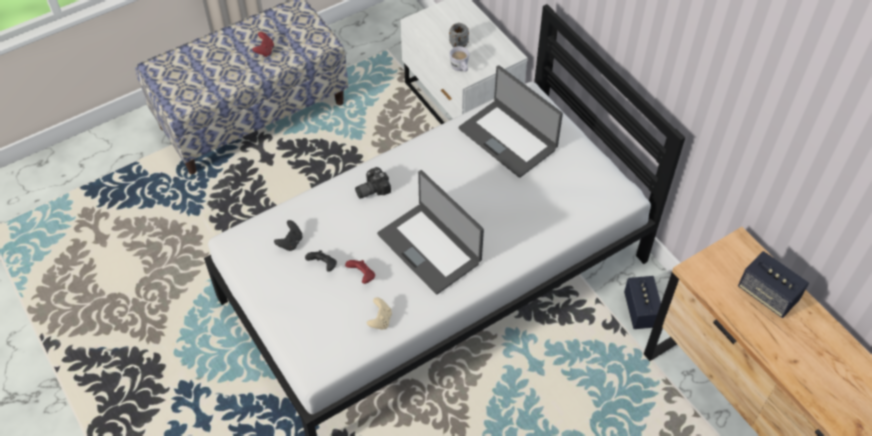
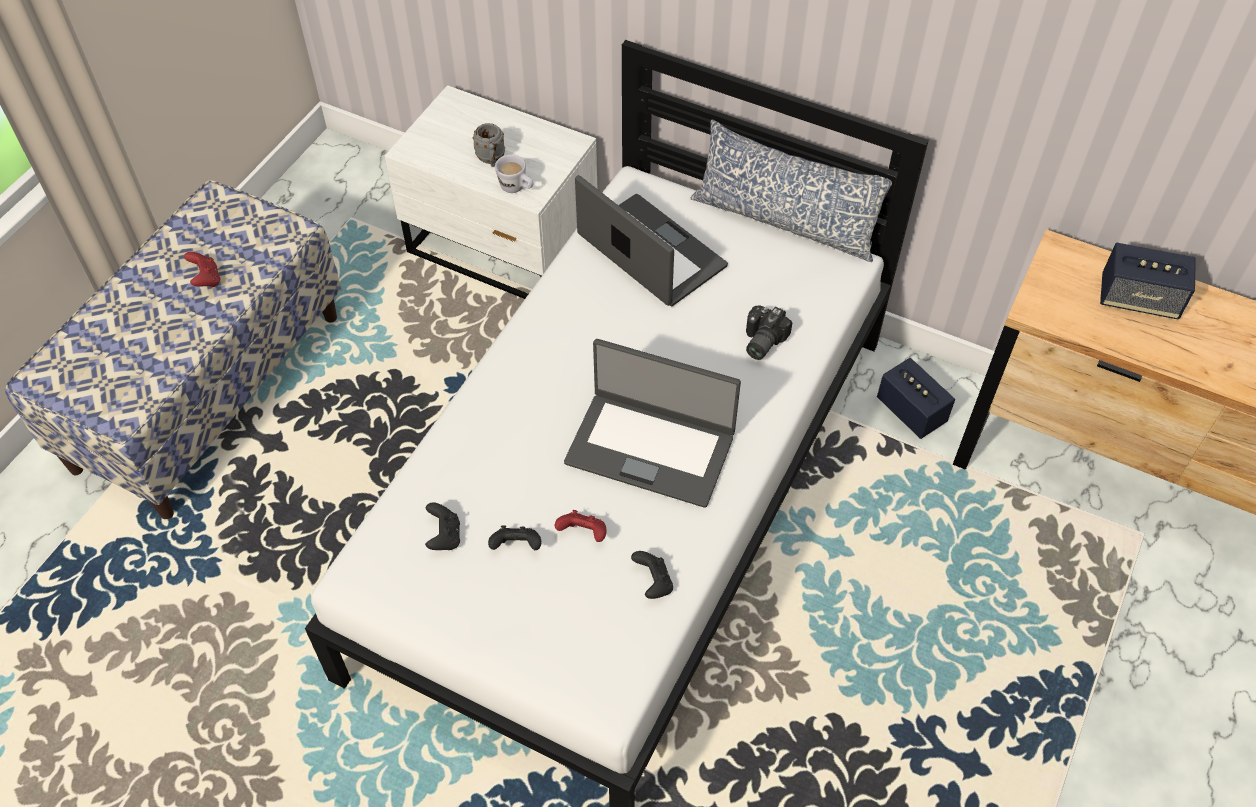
camera: 30 degrees left, 0 degrees up
camera [355,167,391,199] -> camera moved to [746,305,792,360]
beige game controller [367,297,392,330] -> black game controller [631,551,673,599]
laptop [458,65,563,178] -> laptop turned 150 degrees counterclockwise [575,175,728,307]
none -> pillow [690,119,892,262]

